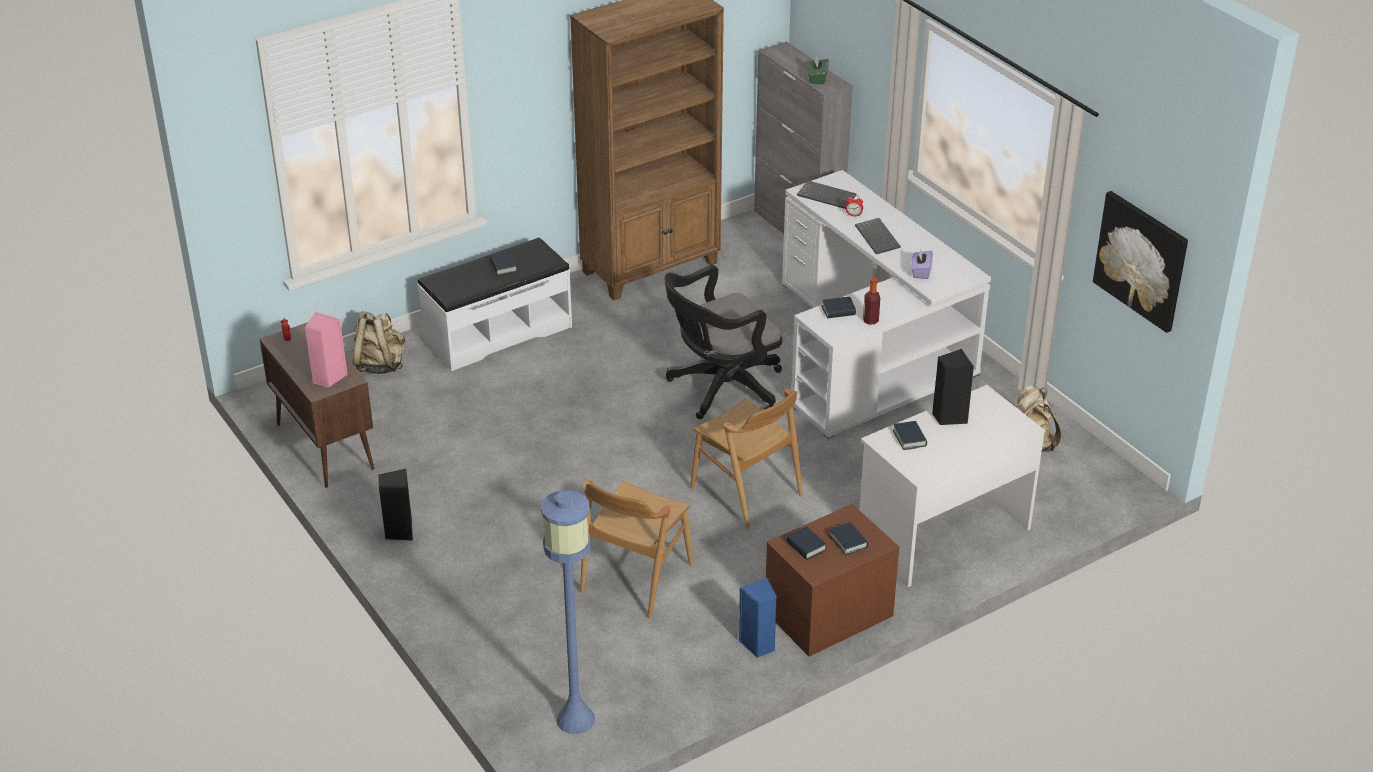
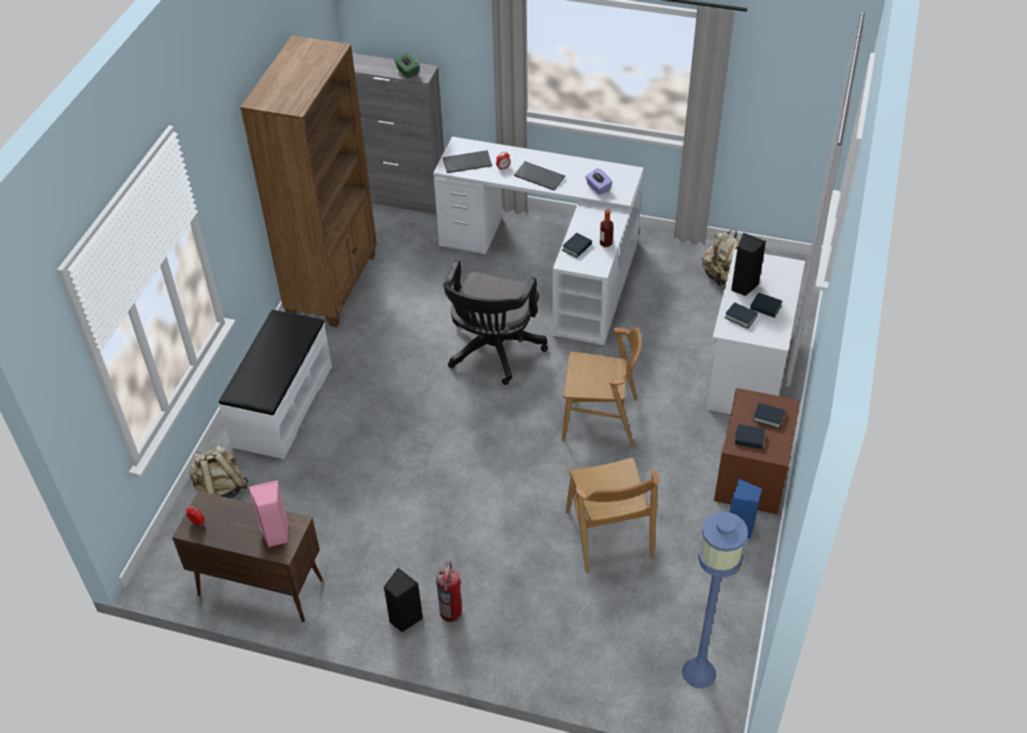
camera: 40 degrees left, 10 degrees up
book [490,252,517,276] -> book moved to [750,293,782,318]
picture [1093,191,1188,333] -> none
none -> fire extinguisher [436,561,462,622]

